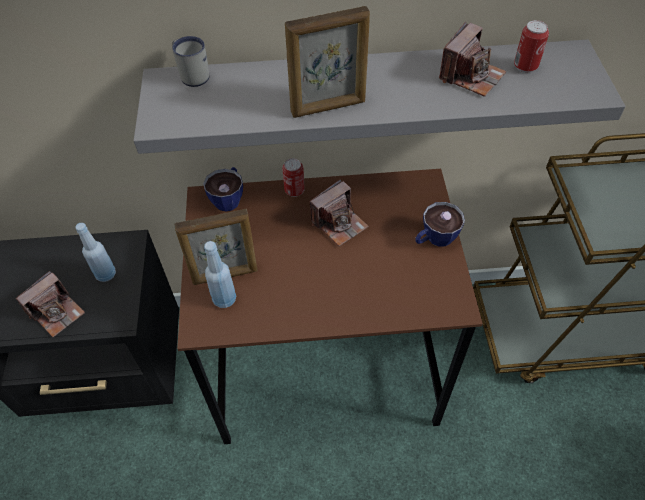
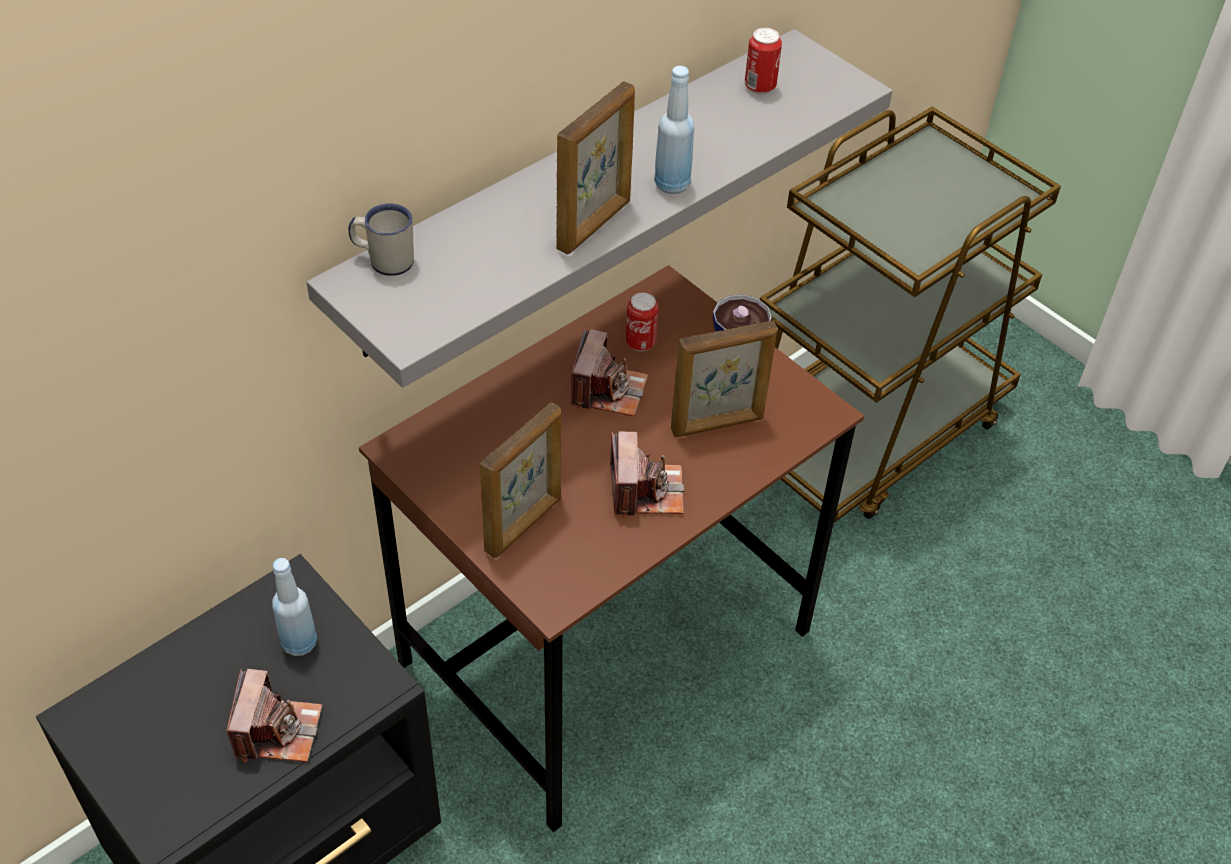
camera: 40 degrees left, 5 degrees down
cup [203,167,243,211] -> none
blue bottle [204,241,236,308] -> blue bottle moved to [654,66,694,194]
can [282,158,305,197] -> can moved to [626,293,659,351]
camera [439,22,506,97] -> camera moved to [610,431,684,518]
none -> picture frame [671,320,777,437]

